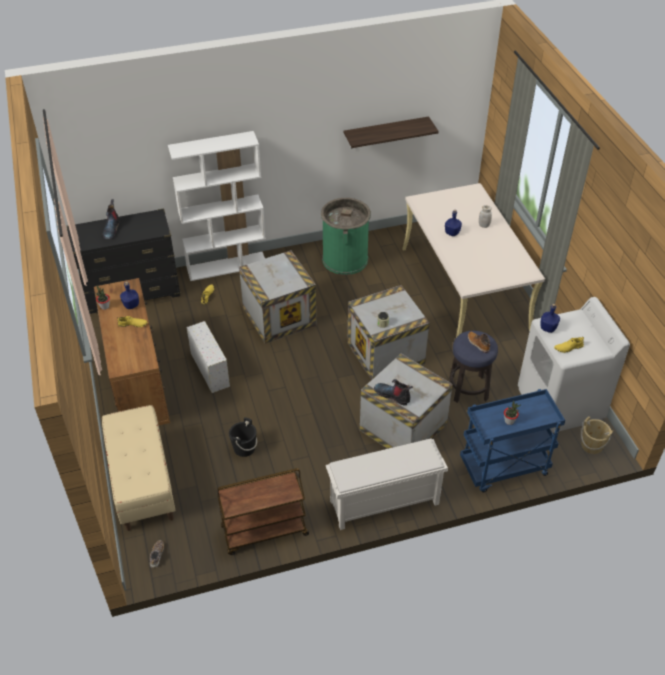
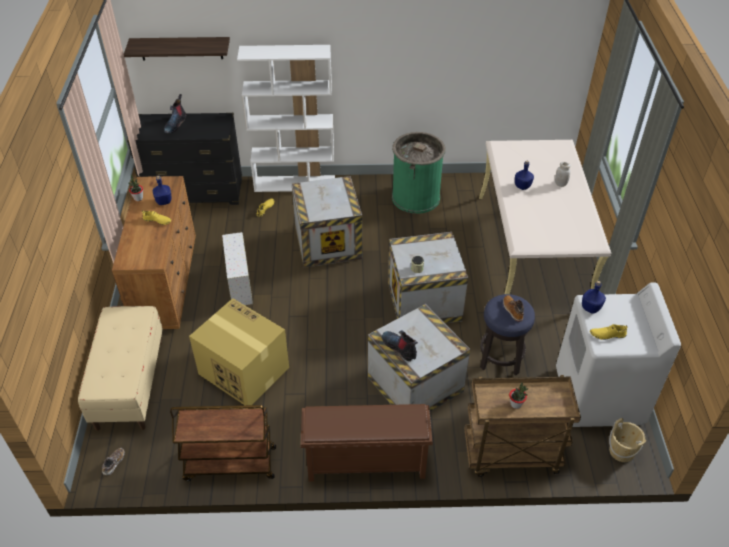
camera: 15 degrees right, 0 degrees up
black bucket [229,417,257,457] -> cardboard box [189,298,289,405]
white shoe rack [326,438,448,530] -> brown shoe rack [301,404,433,482]
shelf [344,116,439,149] -> shelf moved to [123,37,230,60]
blue cart [460,389,565,492] -> brown cart [464,375,581,477]

